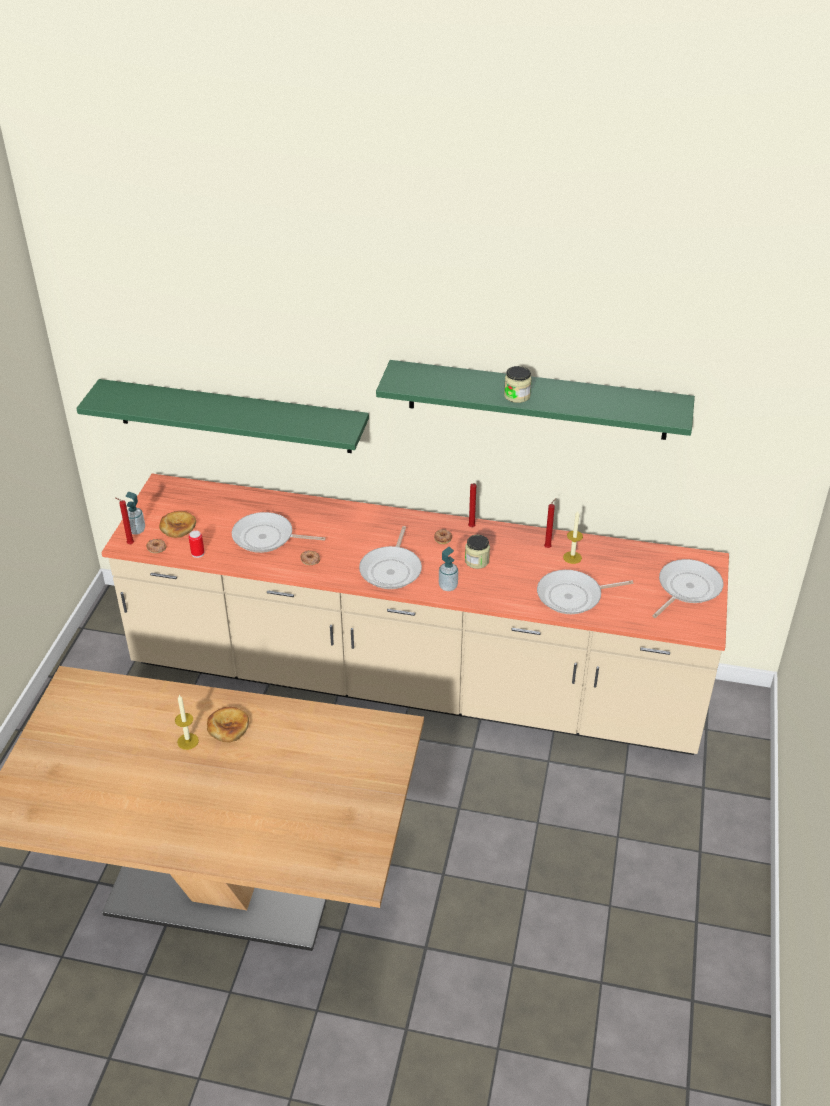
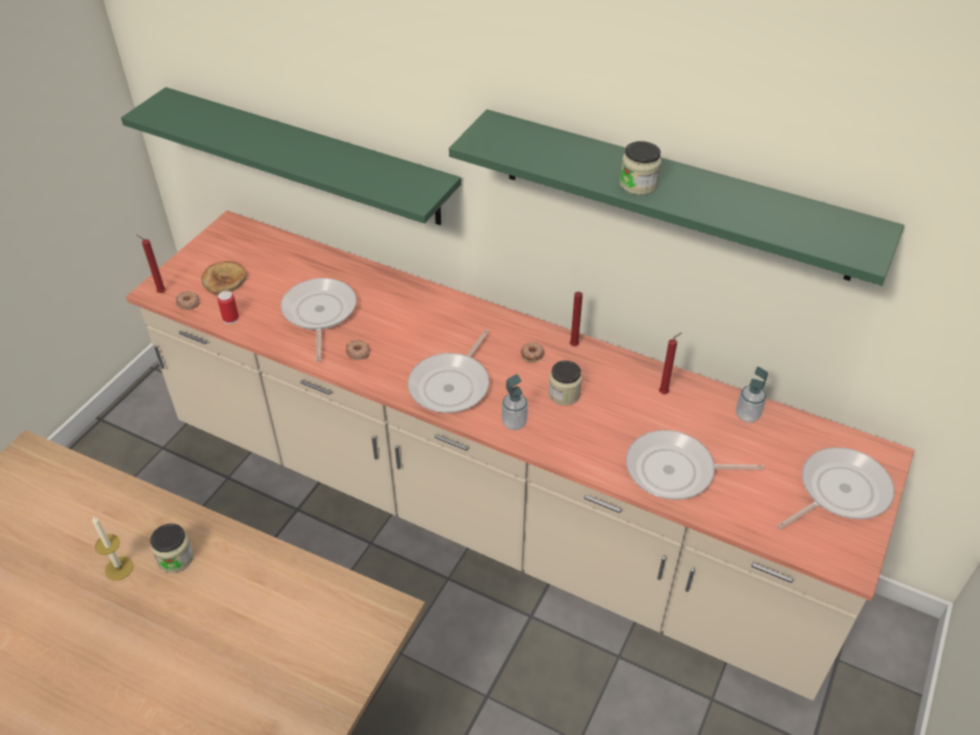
camera: 15 degrees right, 5 degrees up
soap dispenser [126,492,145,535] -> soap dispenser moved to [736,367,768,423]
bread [207,707,249,742] -> jar [150,524,194,573]
frying pan [232,512,325,553] -> frying pan turned 60 degrees clockwise [281,278,357,362]
candle [563,511,583,564] -> none

